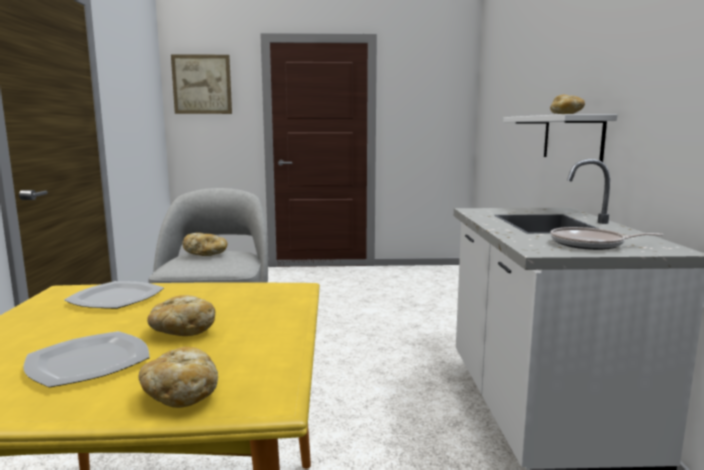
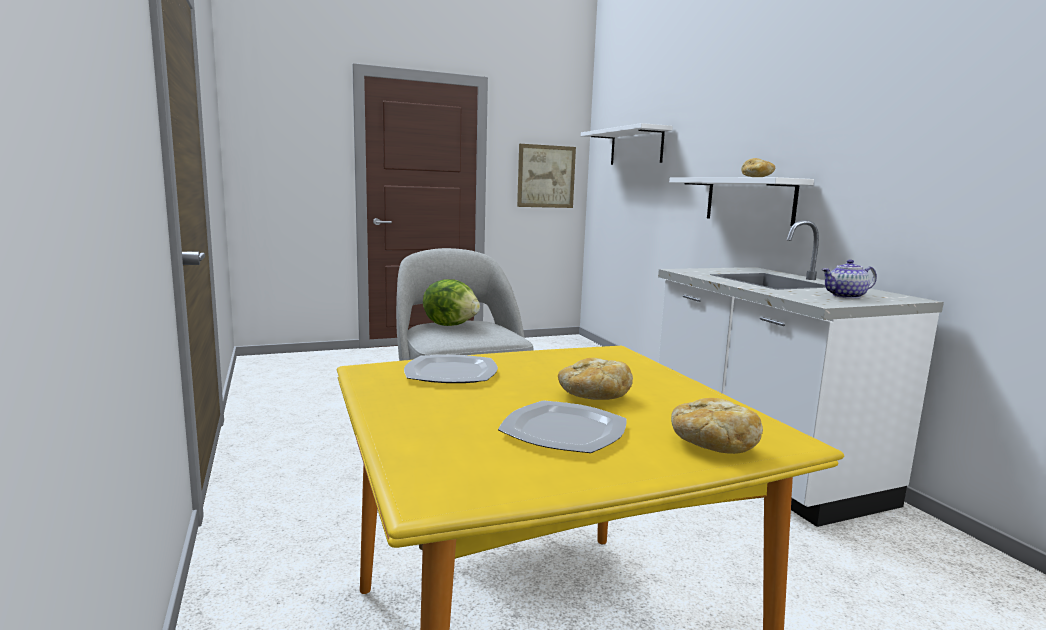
camera: 20 degrees left, 0 degrees up
picture [171,54,232,114] -> picture moved to [517,144,576,208]
bread [182,233,227,256] -> lettuce [423,279,480,326]
frying pan [550,227,663,250] -> teapot [821,260,877,299]
none -> white shelf [581,123,673,165]

